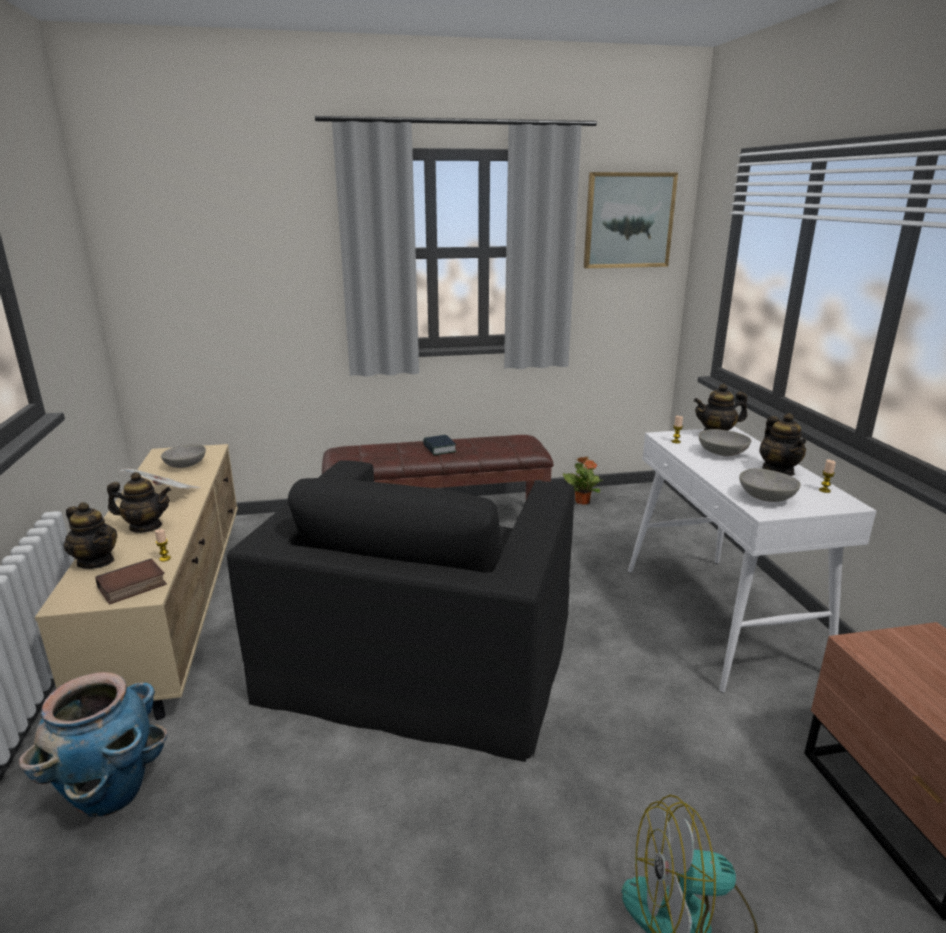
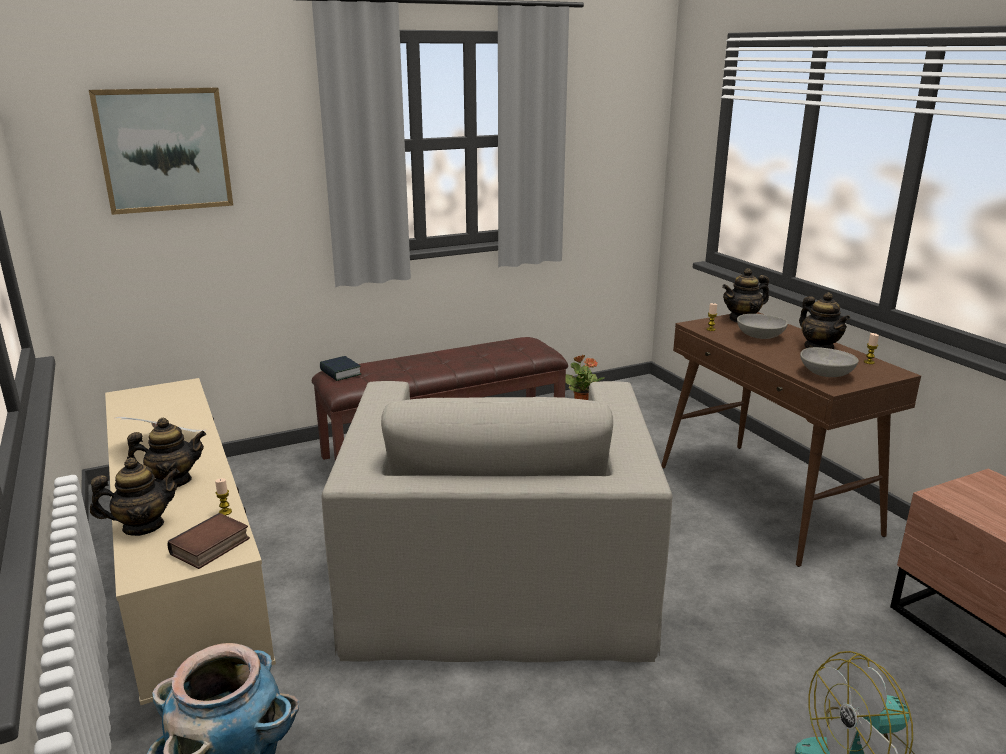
camera: 15 degrees left, 0 degrees up
teapot [64,502,118,569] -> teapot turned 45 degrees counterclockwise [90,457,180,536]
grey bowl [161,444,206,468] -> none
black armchair [227,460,575,762] -> beige armchair [322,381,672,662]
book [423,435,457,455] -> book moved to [320,356,361,381]
picture [584,172,678,268] -> picture moved to [89,87,233,215]
white console table [628,427,876,693] -> brown console table [661,312,921,567]

